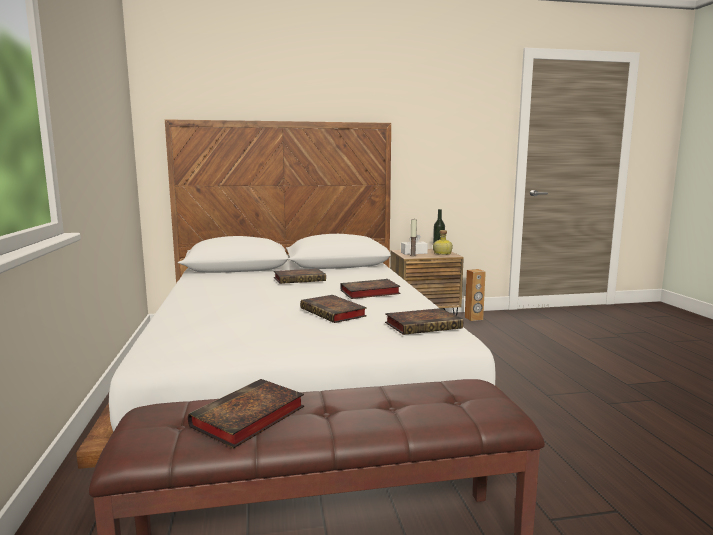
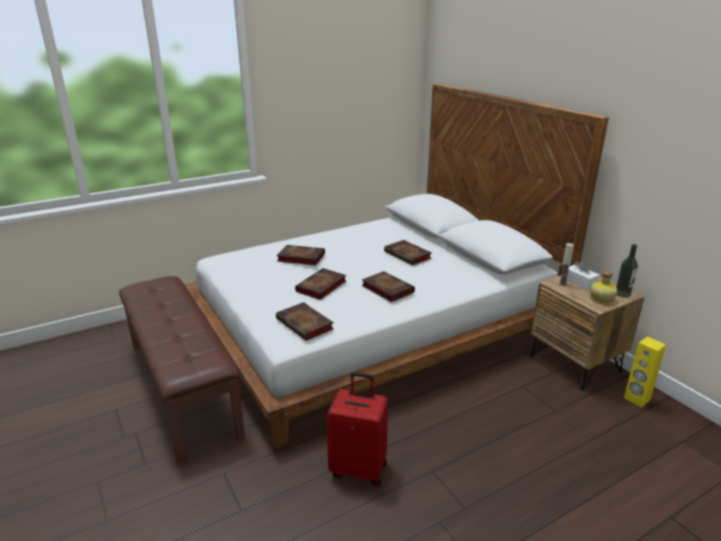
camera: 70 degrees right, 15 degrees up
book [188,379,304,448] -> book moved to [277,245,325,265]
brown speaker [465,269,486,321] -> yellow speaker [624,336,666,408]
none -> red suitcase [326,372,388,487]

